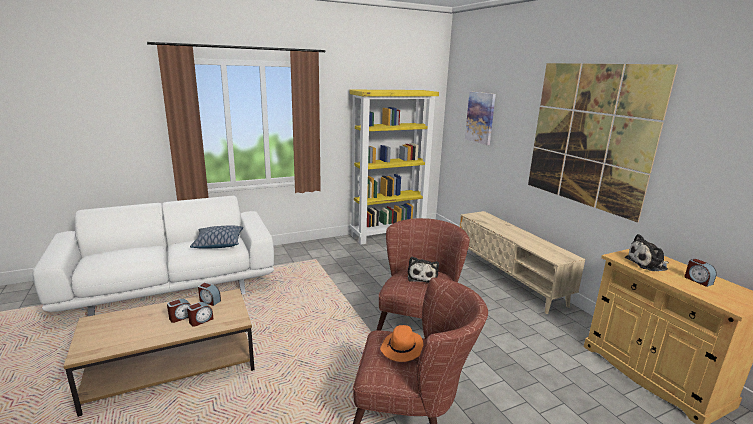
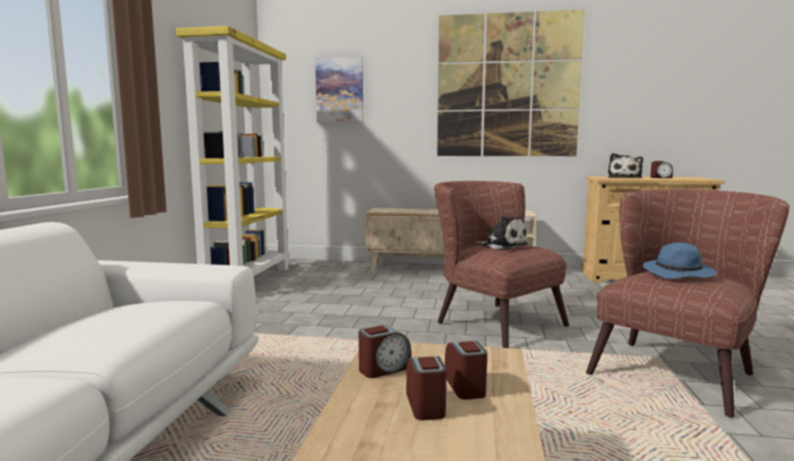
camera: 55 degrees left, 10 degrees down
pillow [190,225,243,249] -> none
orange hat [380,325,423,362] -> blue hat [643,243,717,279]

